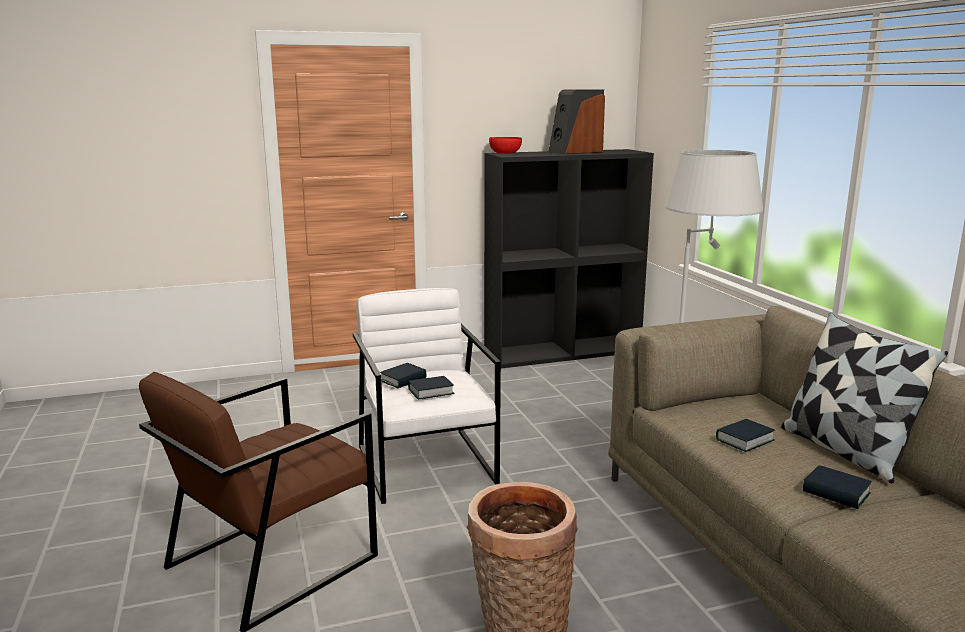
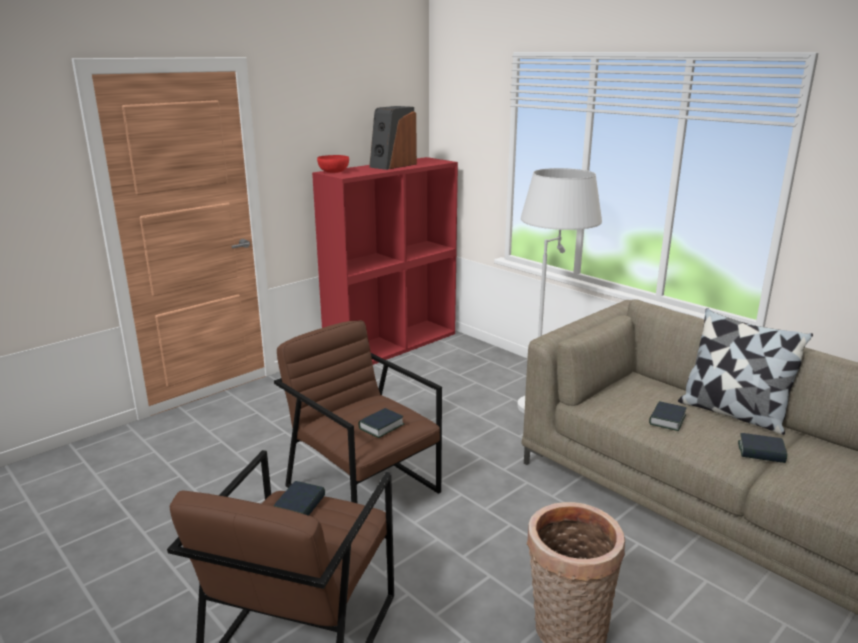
camera: 25 degrees left, 5 degrees up
white armchair [353,288,501,504] -> brown armchair [274,320,442,503]
book [380,363,427,388] -> book moved to [274,481,325,516]
black bookcase [484,149,654,368] -> red bookcase [312,157,458,365]

